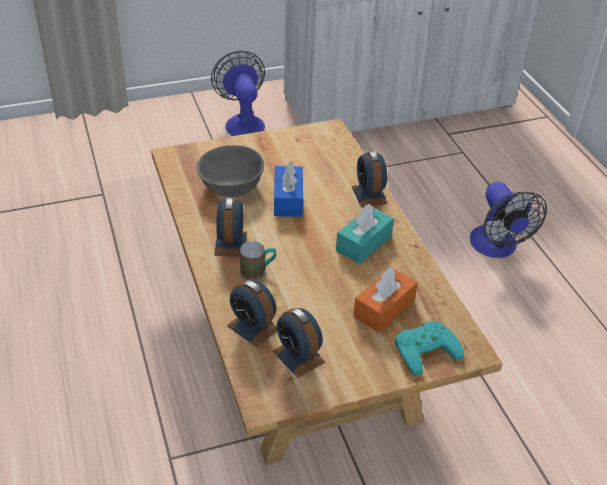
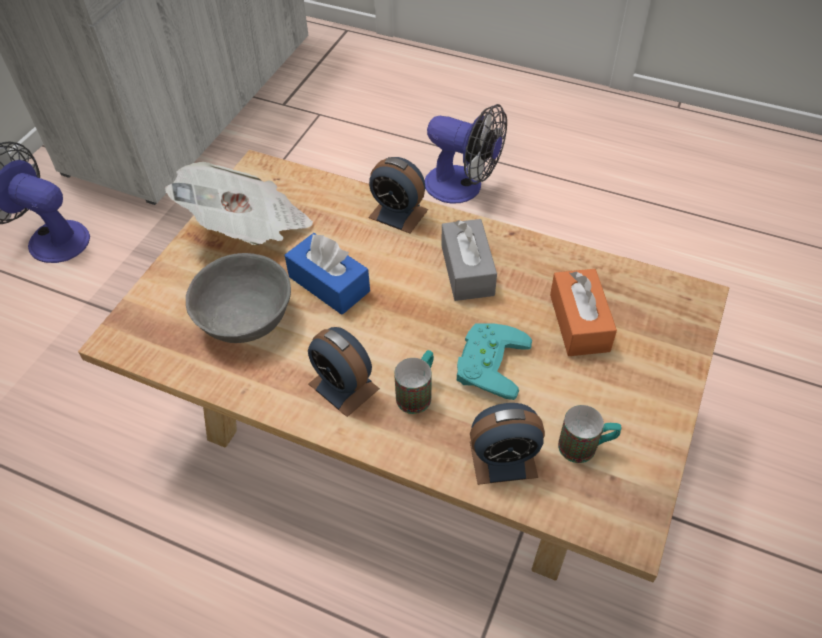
camera: 45 degrees left, 10 degrees up
alarm clock [272,308,325,378] -> mug [558,405,621,463]
turquoise tissue box [336,204,394,264] -> grey tissue box [441,219,497,301]
turquoise game controller [395,321,464,375] -> turquoise game controller moved to [457,323,532,400]
none -> newspaper [165,162,313,245]

